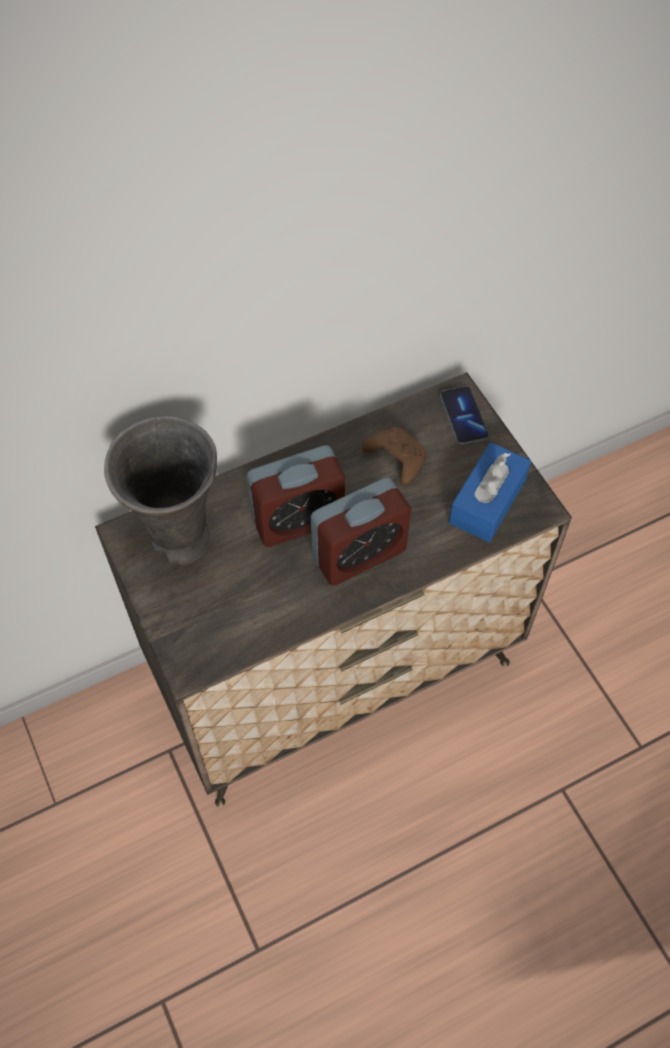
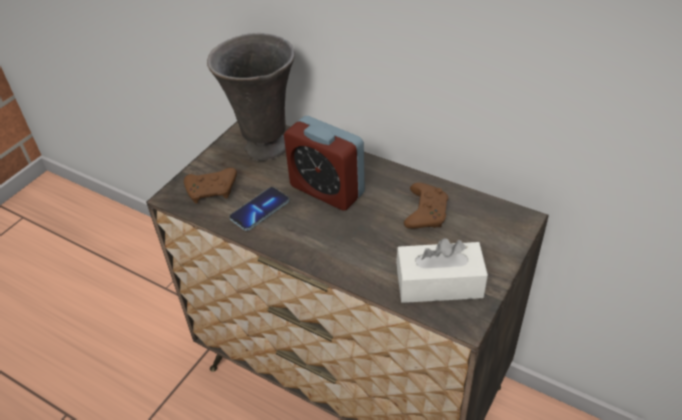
camera: 60 degrees right, 15 degrees down
alarm clock [311,477,411,586] -> none
phone [440,386,488,445] -> phone moved to [229,187,290,231]
blue tissue box [449,442,531,542] -> white tissue box [396,238,488,303]
none -> brown game controller [184,168,237,204]

